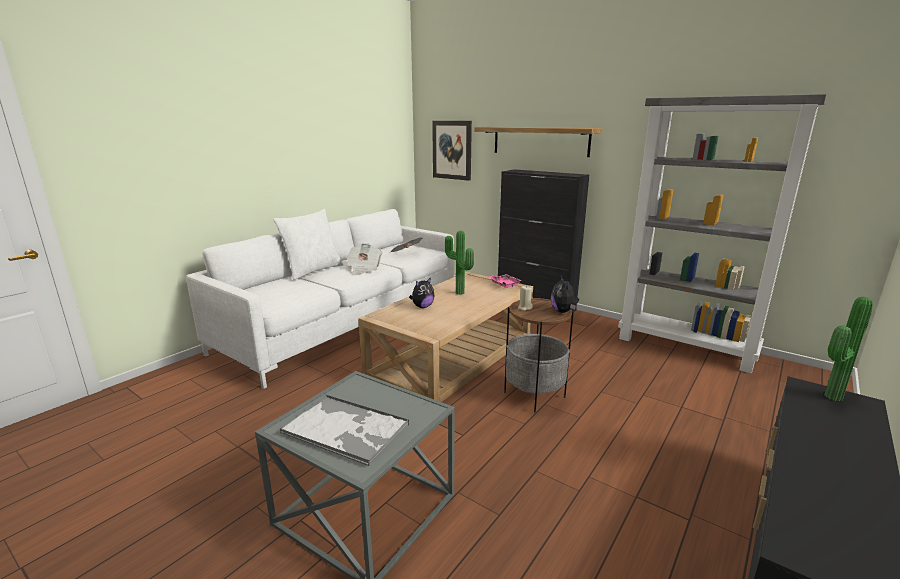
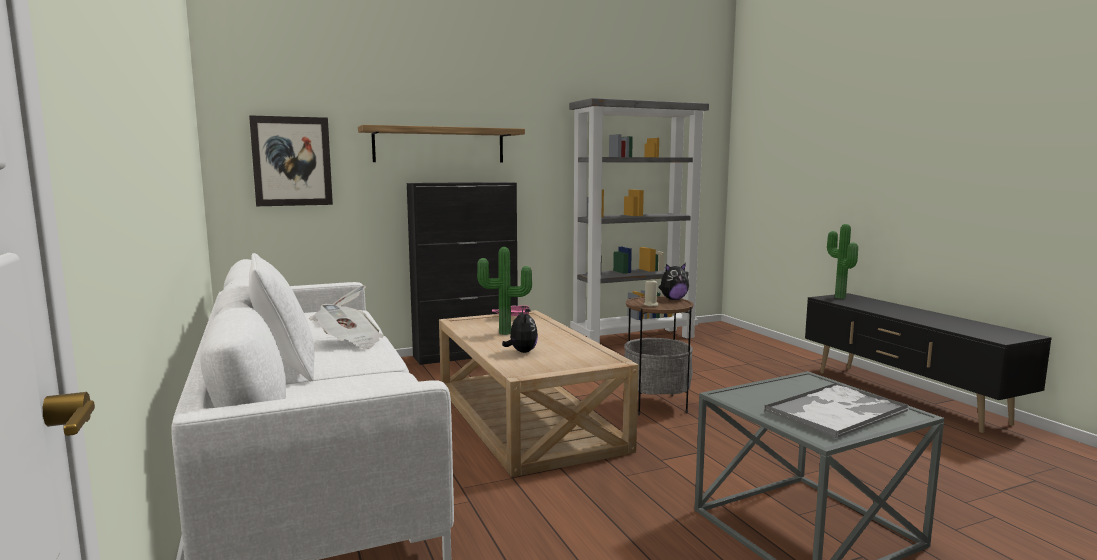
camera: 60 degrees left, 10 degrees down
plush toy [551,276,579,313] -> plush toy turned 45 degrees counterclockwise [658,263,689,300]

